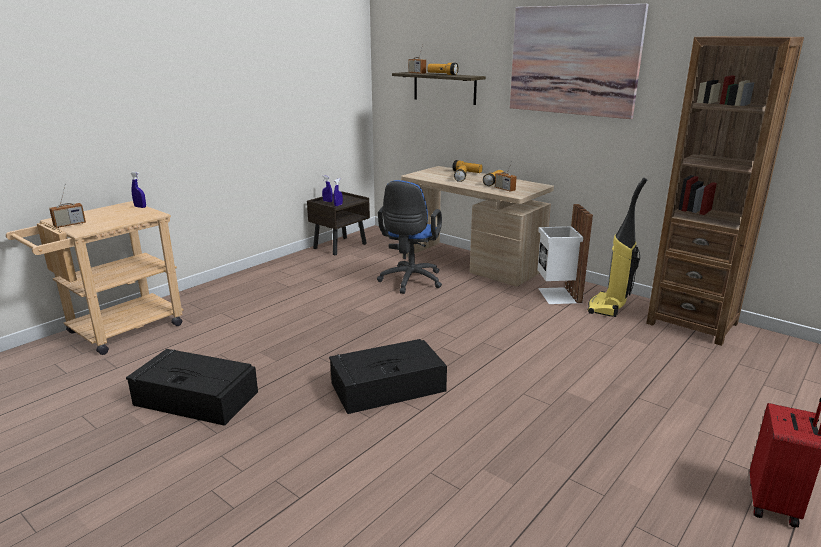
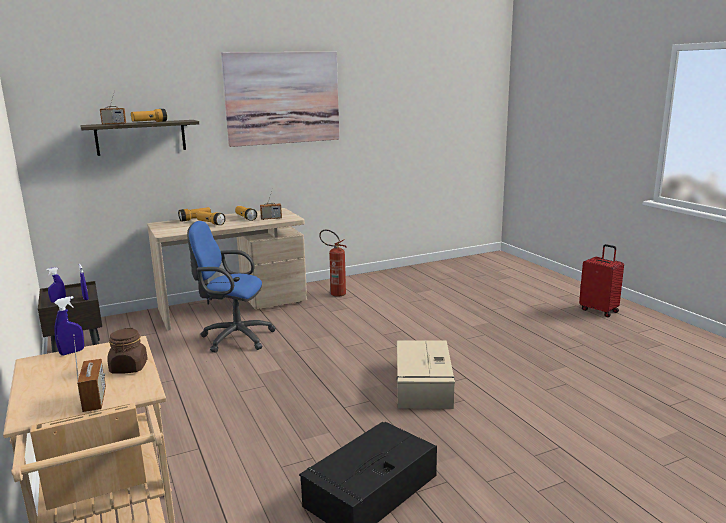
camera: 65 degrees left, 5 degrees down
black storage box [329,339,447,414] -> beige storage box [397,340,455,409]
blue office chair [377,180,442,294] -> blue office chair turned 150 degrees clockwise [187,221,276,353]
white trash can [537,204,593,304] -> fire extinguisher [319,229,347,297]
vacuum cleaner [587,178,647,317] -> none
brown bookcase [646,36,804,346] -> none
none -> brown jar [107,328,148,374]

